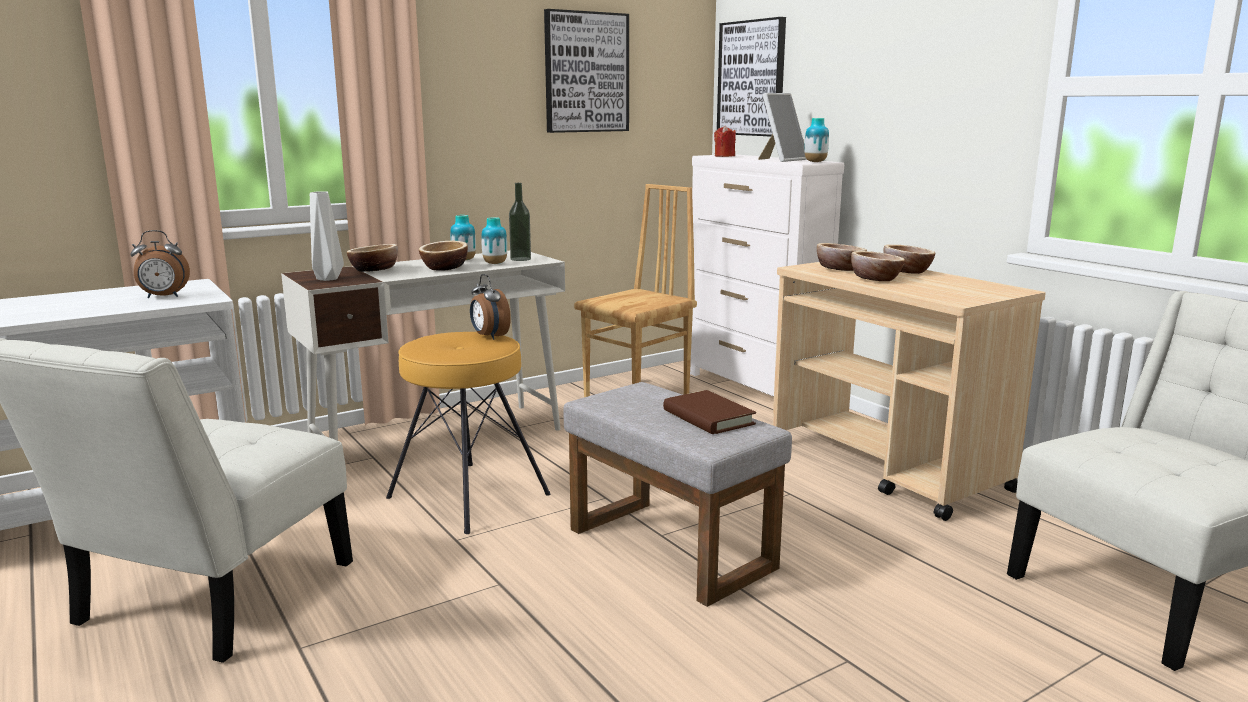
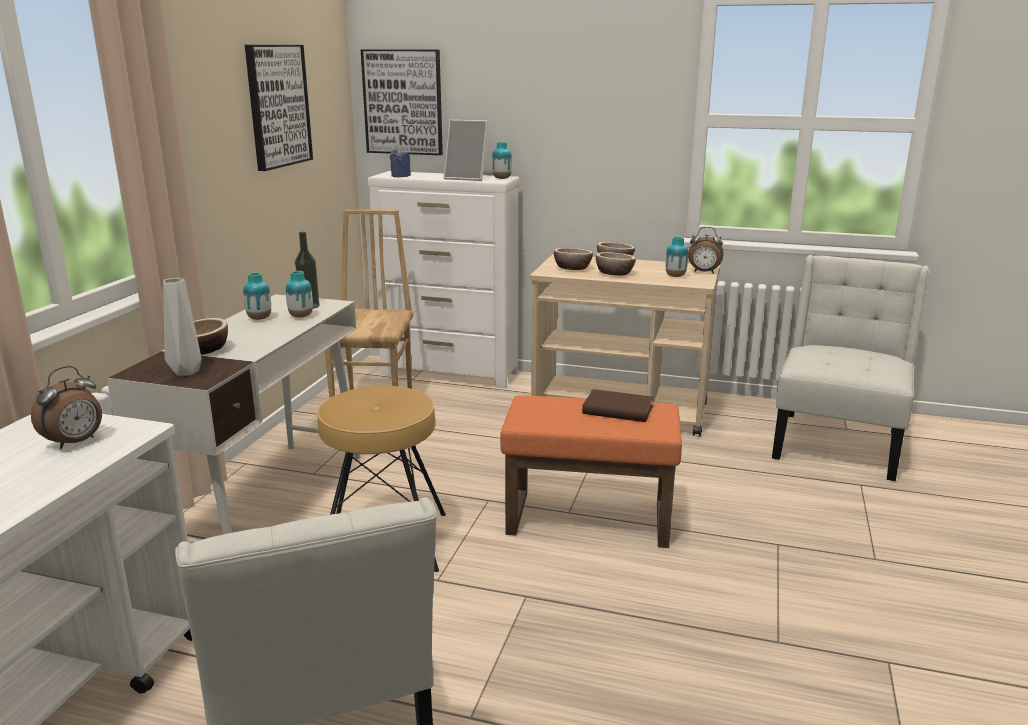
camera: 40 degrees left, 5 degrees up
bowl [419,241,468,271] -> none
alarm clock [470,274,511,340] -> alarm clock moved to [688,227,724,274]
grey ottoman [563,382,792,607] -> orange ottoman [500,395,682,548]
red candle [714,125,736,157] -> blue candle [390,148,411,177]
picture frame [758,93,806,162] -> picture frame turned 105 degrees clockwise [443,120,488,181]
none -> vase [666,237,688,277]

